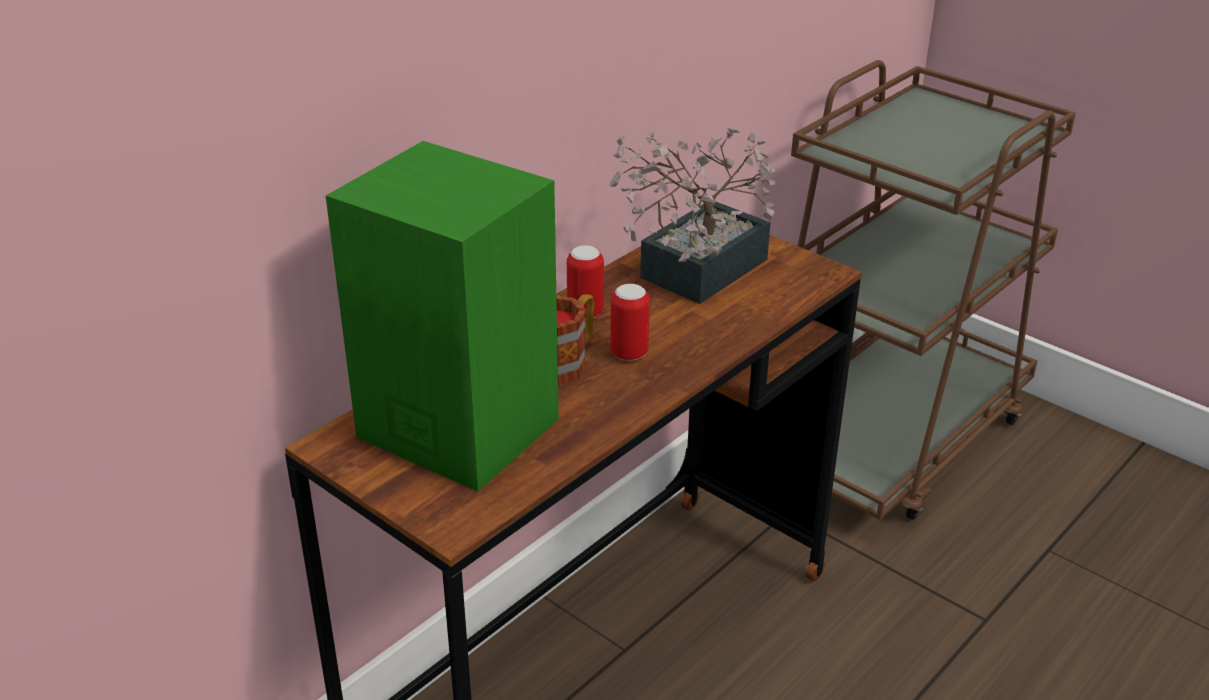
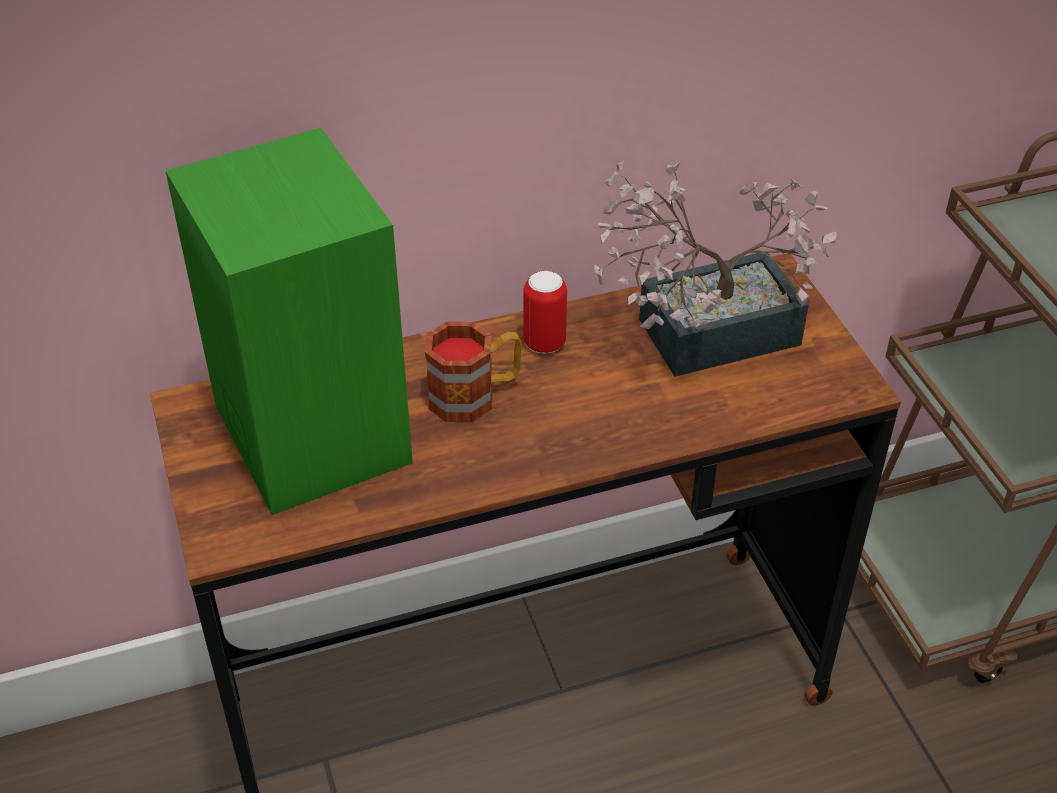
camera: 30 degrees right, 10 degrees up
can [610,284,650,361] -> none

